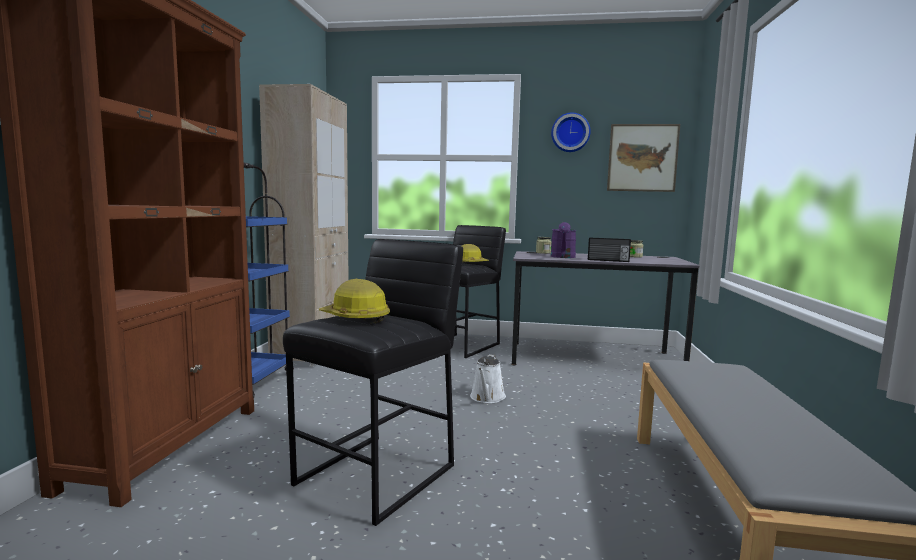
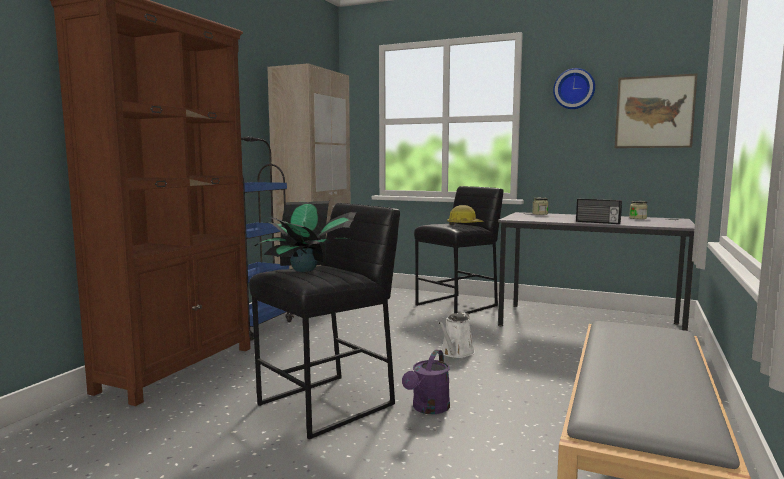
camera: 15 degrees right, 0 degrees up
hard hat [319,279,390,323] -> potted plant [253,201,356,272]
purple watering can [551,222,576,258] -> purple watering can moved to [402,350,450,414]

